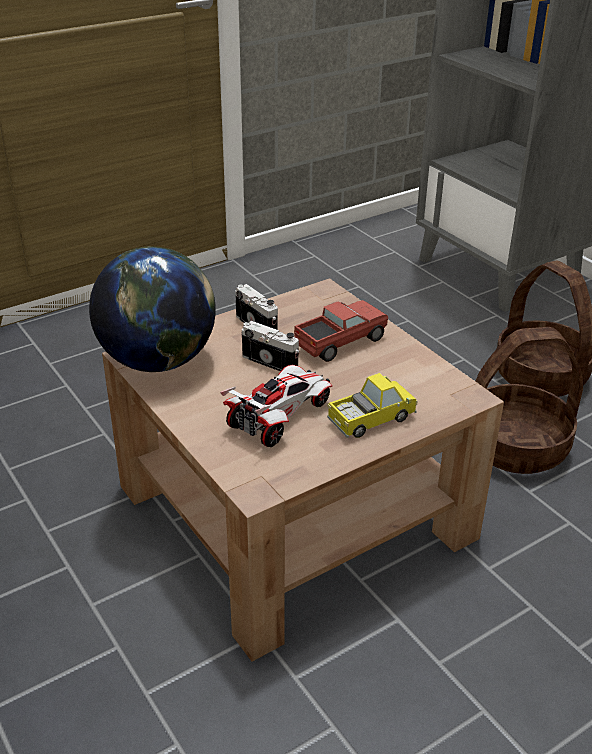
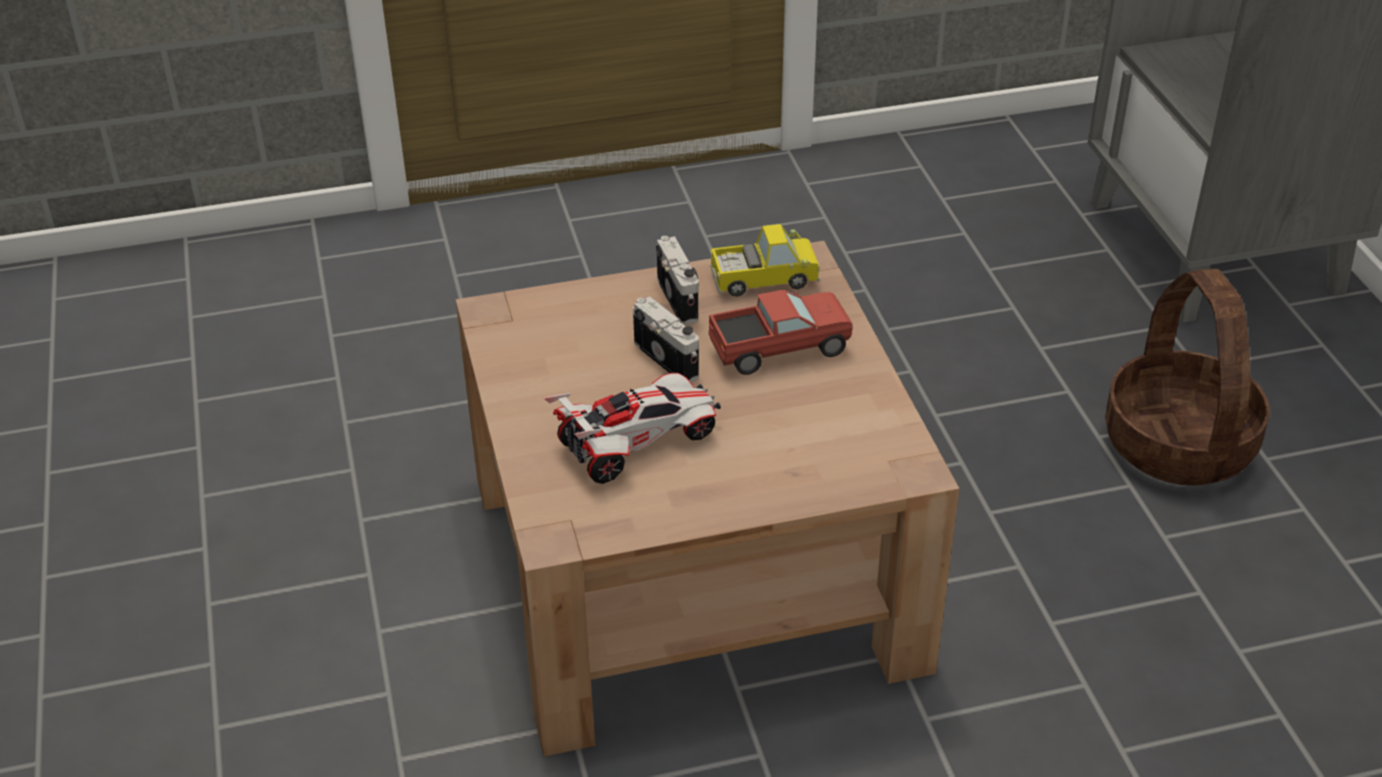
camera: 20 degrees right, 5 degrees up
globe [89,246,216,372] -> none
toy truck [327,373,418,438] -> toy truck moved to [710,224,820,297]
basket [476,327,583,474] -> none

